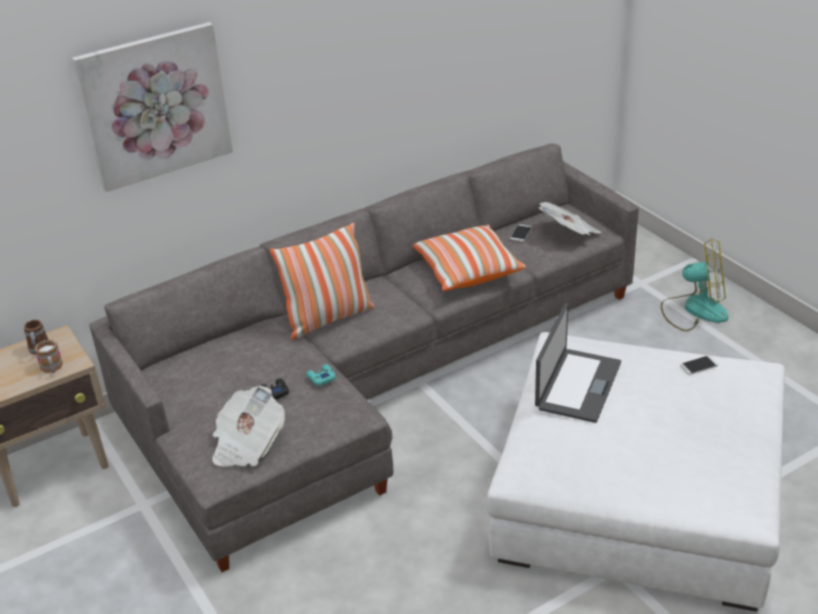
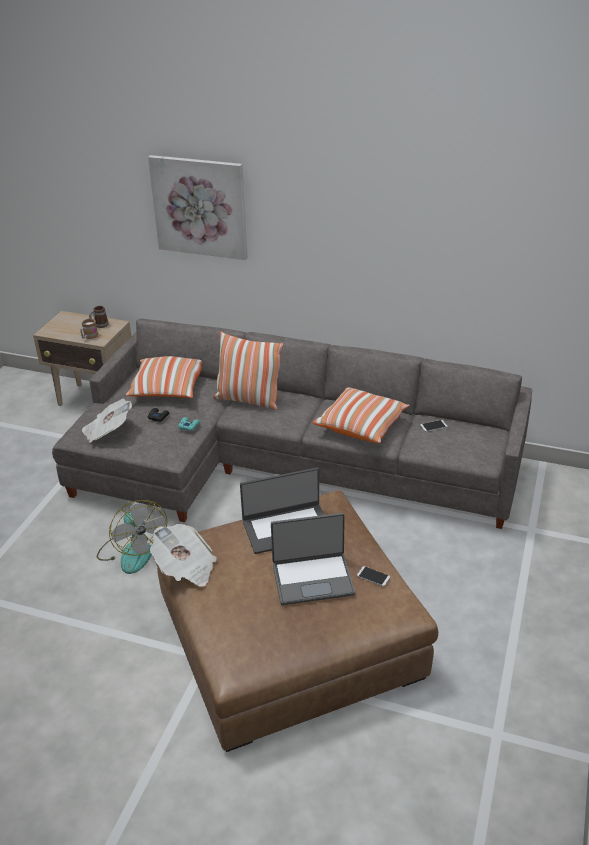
camera: 50 degrees right, 0 degrees up
white ottoman [486,332,785,612] -> brown ottoman [153,490,438,752]
newspaper [539,202,602,235] -> newspaper moved to [150,524,217,587]
fan [661,238,728,331] -> fan moved to [97,500,168,574]
none -> pillow [125,356,202,398]
none -> laptop [271,513,355,605]

